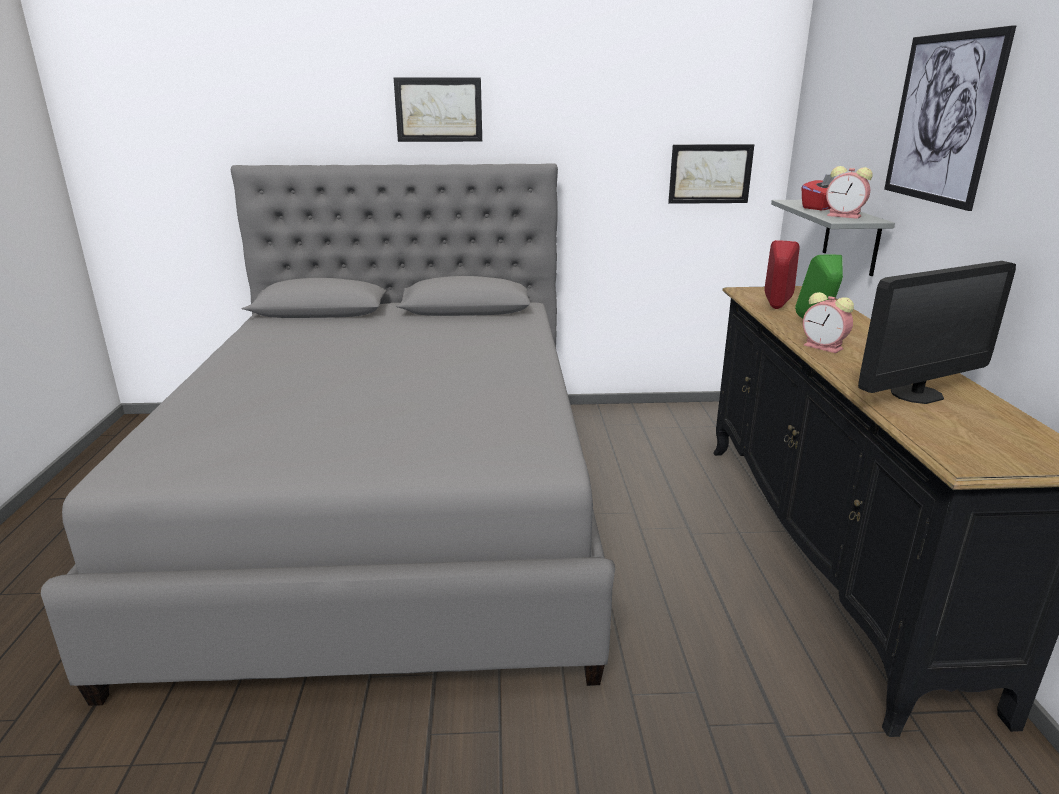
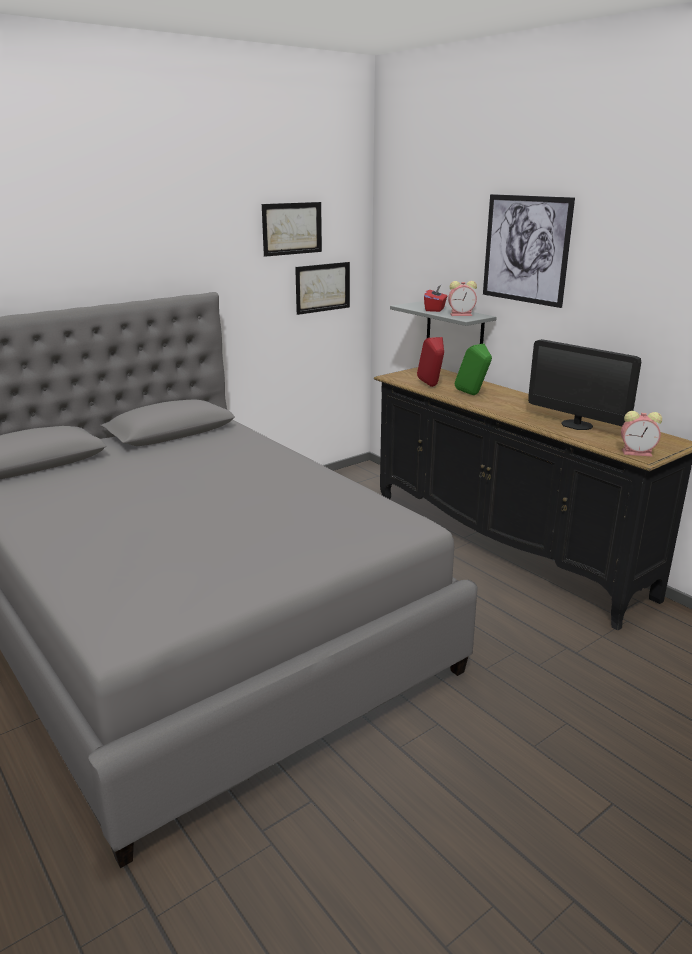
camera: 35 degrees left, 0 degrees up
picture [394,78,482,142] -> picture moved to [262,202,322,257]
alarm clock [803,292,854,353] -> alarm clock moved to [621,411,662,456]
monitor [858,261,1016,404] -> monitor turned 105 degrees clockwise [528,339,641,430]

